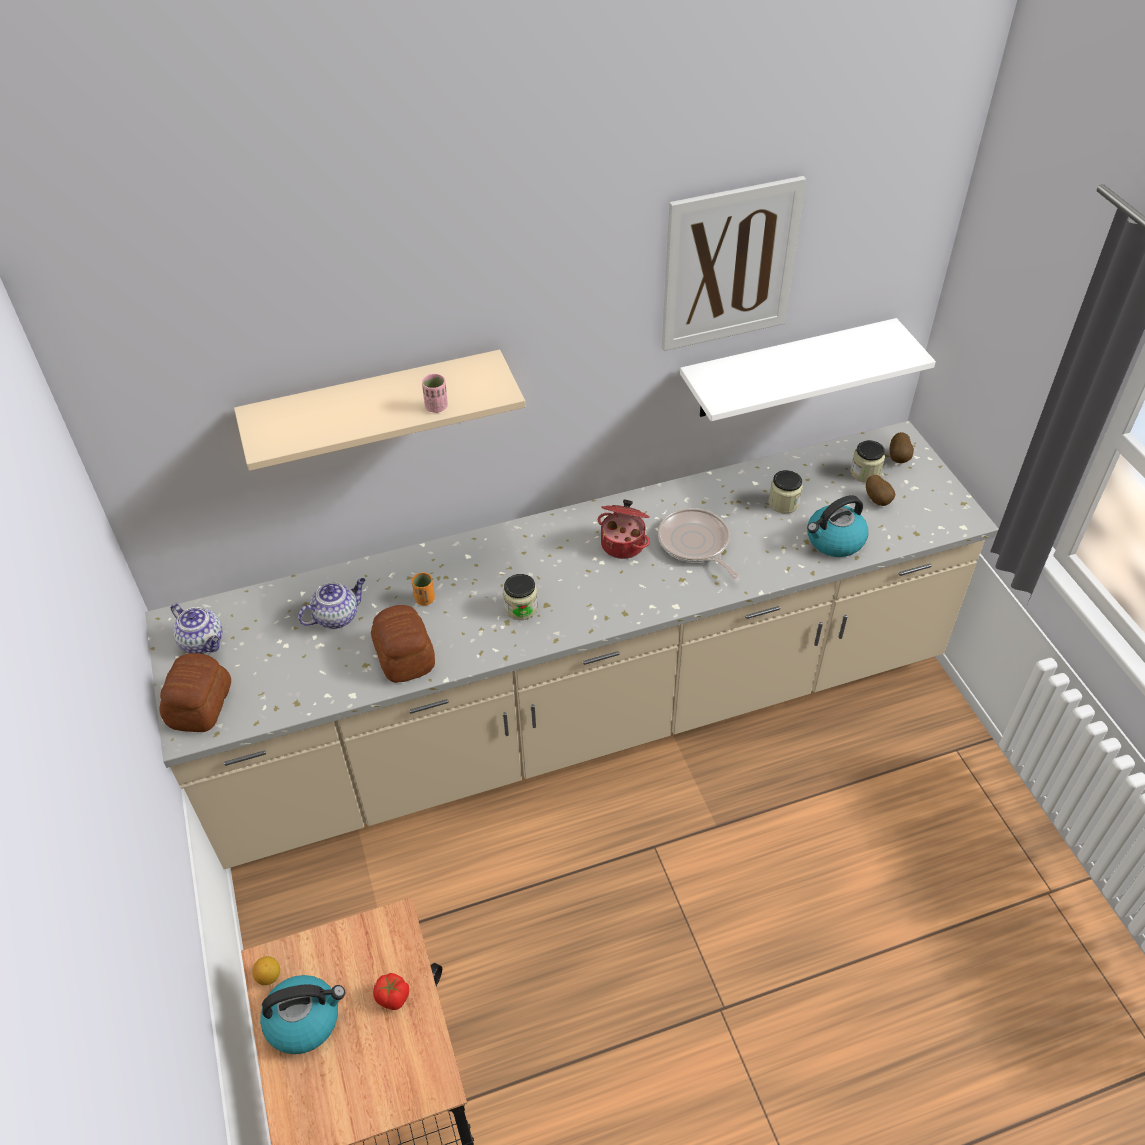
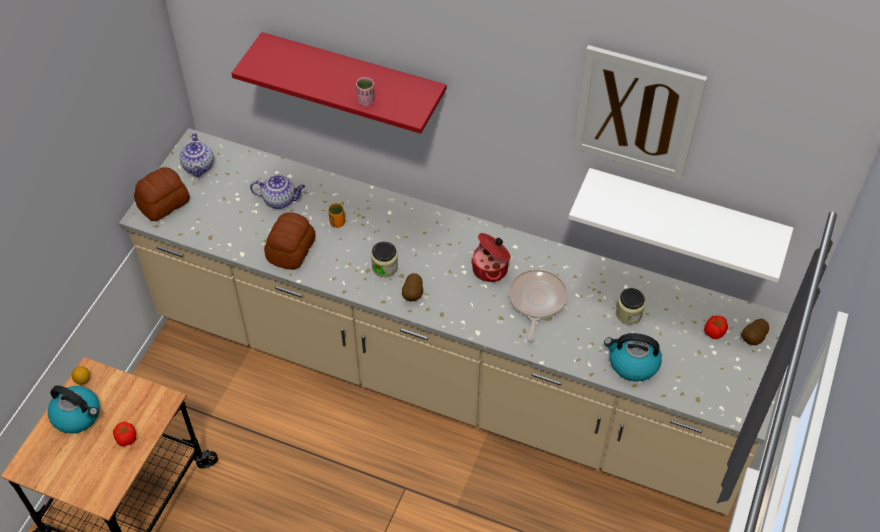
camera: 40 degrees right, 5 degrees up
beige shelf [234,350,526,471] -> red shelf [231,32,446,134]
jar [850,440,885,483] -> tomato [704,316,728,339]
potato [866,475,895,506] -> potato moved to [402,273,423,301]

